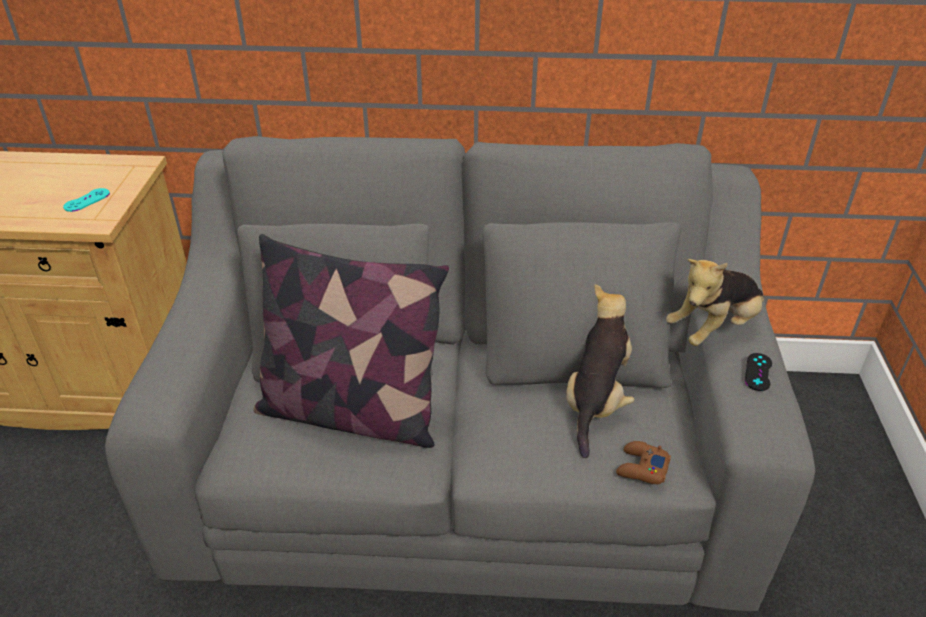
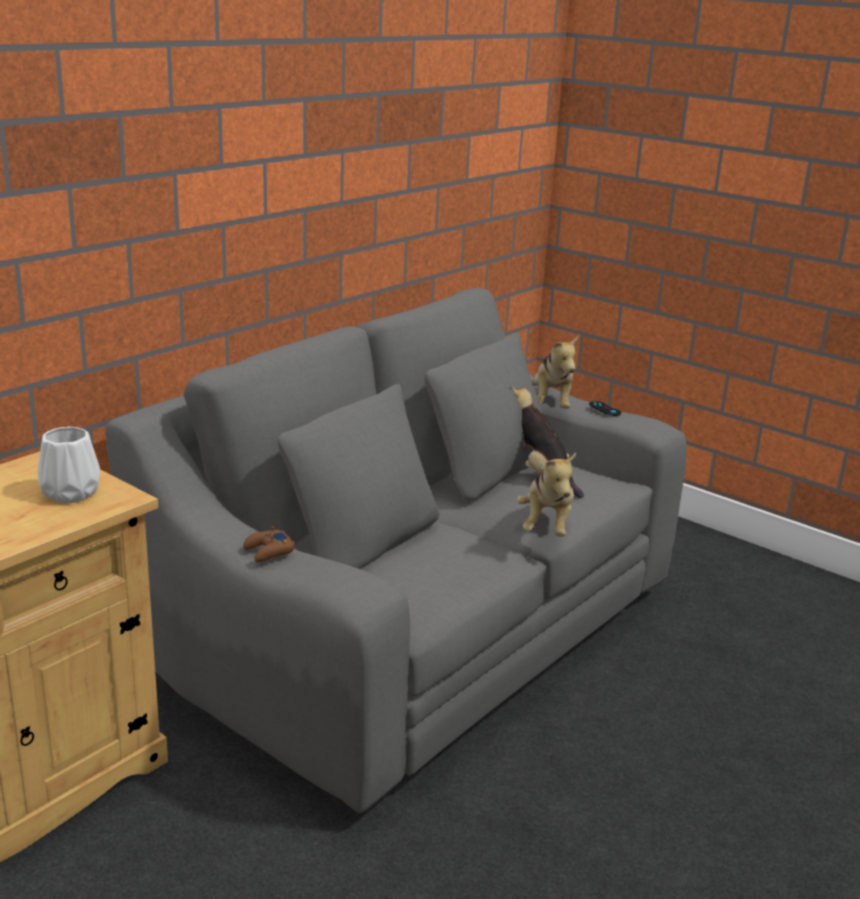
camera: 55 degrees left, 15 degrees down
turquoise game controller [63,188,110,212] -> white vase [37,427,100,503]
pillow [253,234,449,448] -> none
brown game controller [616,441,671,484] -> brown game controller moved to [243,526,295,563]
none -> plush toy [517,453,576,537]

